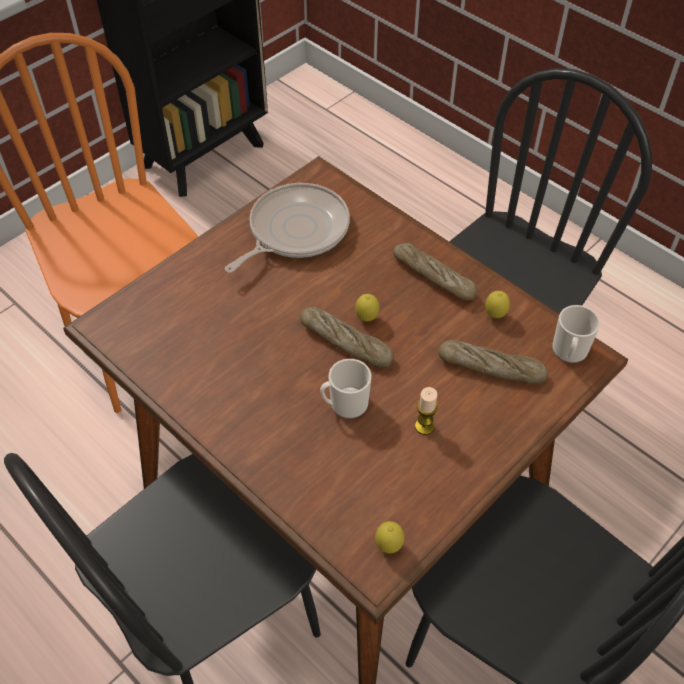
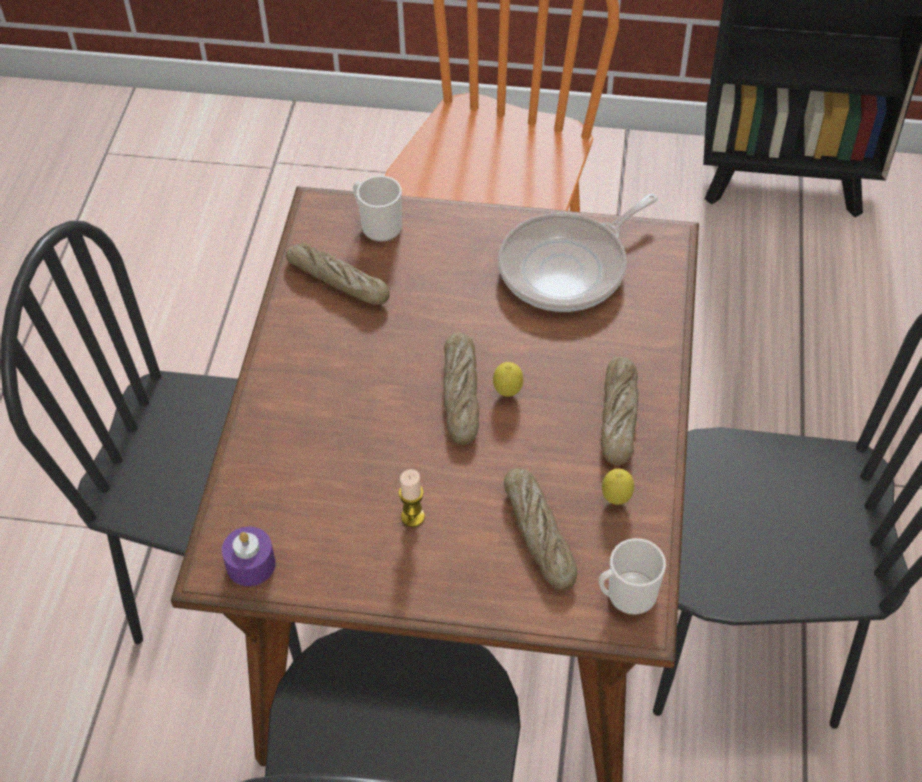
camera: 55 degrees right, 0 degrees up
frying pan [225,183,350,273] -> frying pan turned 135 degrees clockwise [498,194,658,312]
mug [320,359,371,419] -> mug moved to [353,176,402,242]
lemon [375,521,404,553] -> purple candle [222,527,276,586]
none -> bread [286,243,390,305]

